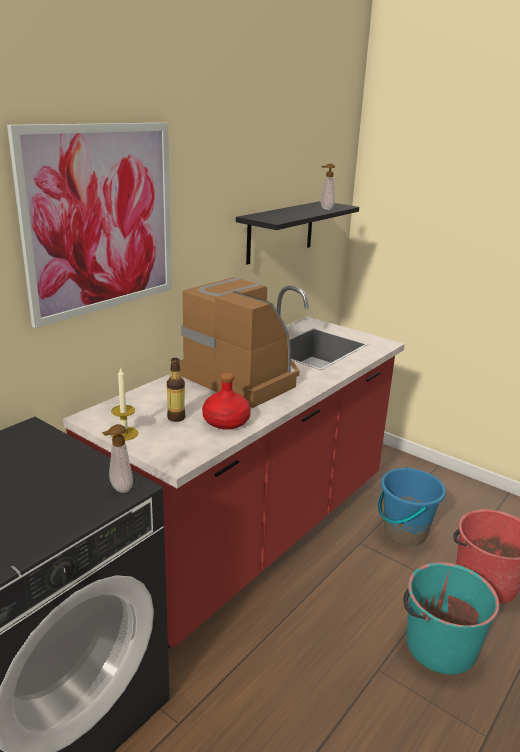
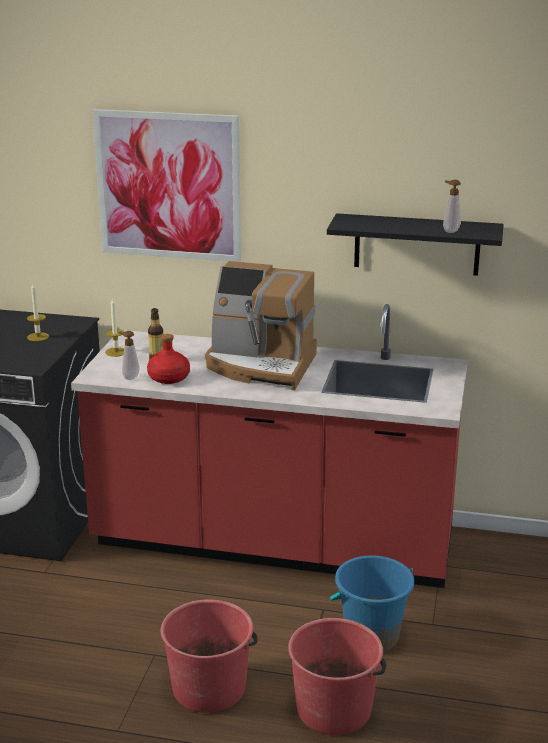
camera: 65 degrees right, 0 degrees up
soap dispenser [102,424,133,493] -> soap dispenser moved to [119,331,140,380]
coffee machine [180,277,299,408] -> coffee machine turned 90 degrees clockwise [205,261,317,390]
turquoise bucket [403,562,499,675] -> red bucket [160,599,258,713]
none -> candle [27,283,49,341]

